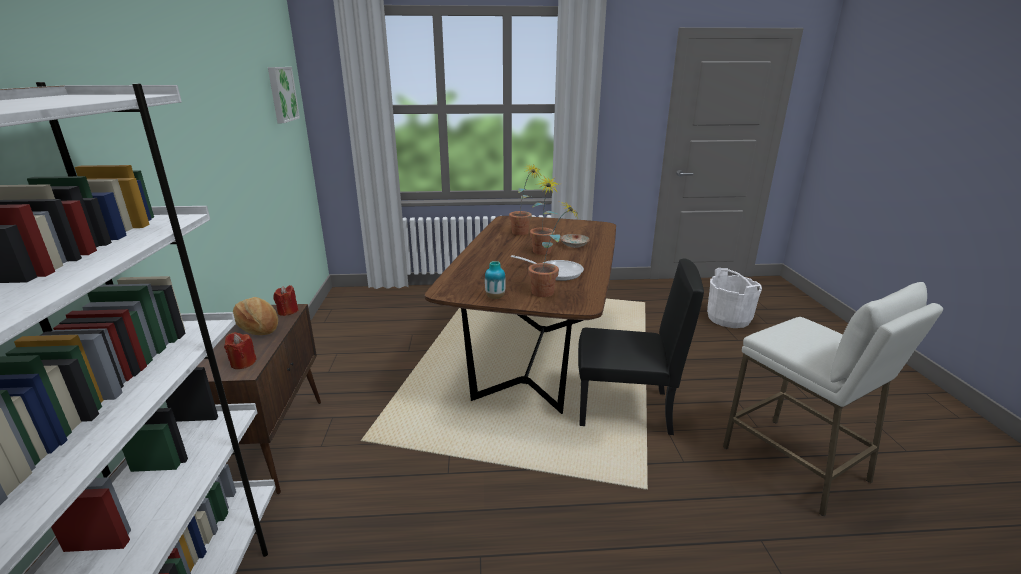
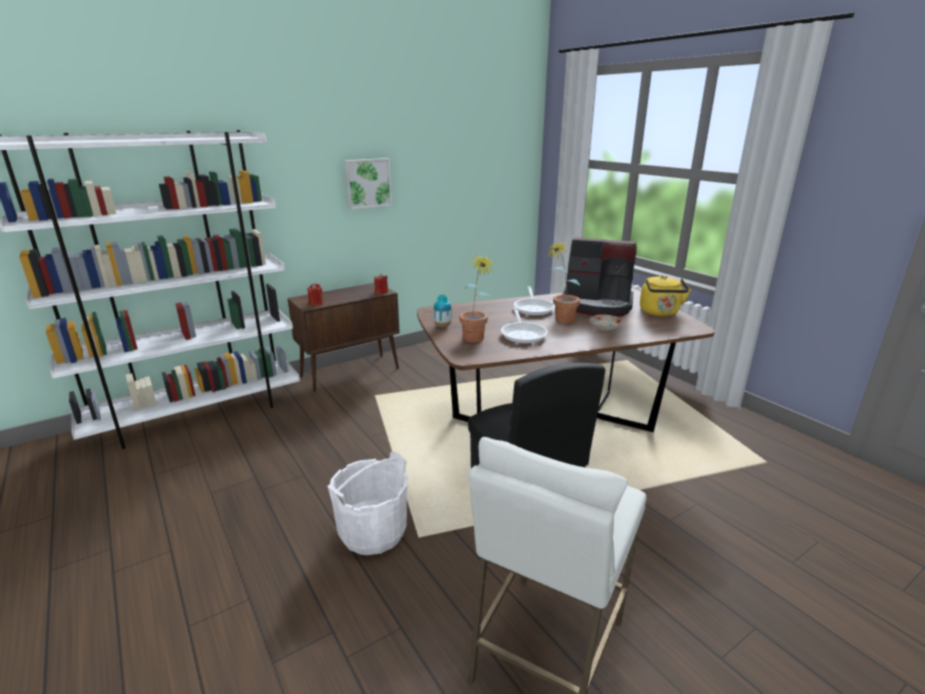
camera: 60 degrees right, 0 degrees up
bread [233,297,278,335] -> none
picture [268,67,300,123] -> picture moved to [344,158,392,209]
potted plant [509,163,543,235] -> coffee machine [562,237,637,317]
white bucket [707,268,762,328] -> white bucket moved to [327,452,408,555]
none -> frying pan [514,286,555,316]
none -> yellow kettle [640,275,691,316]

